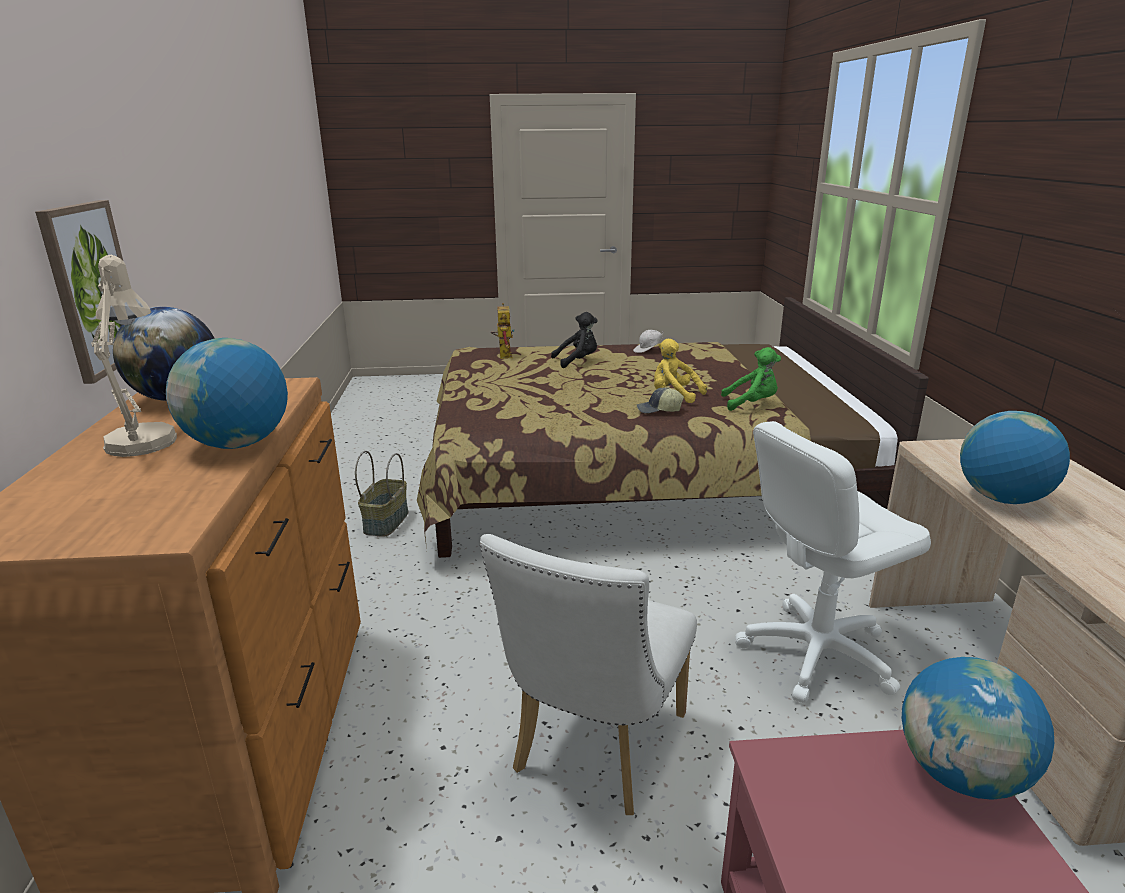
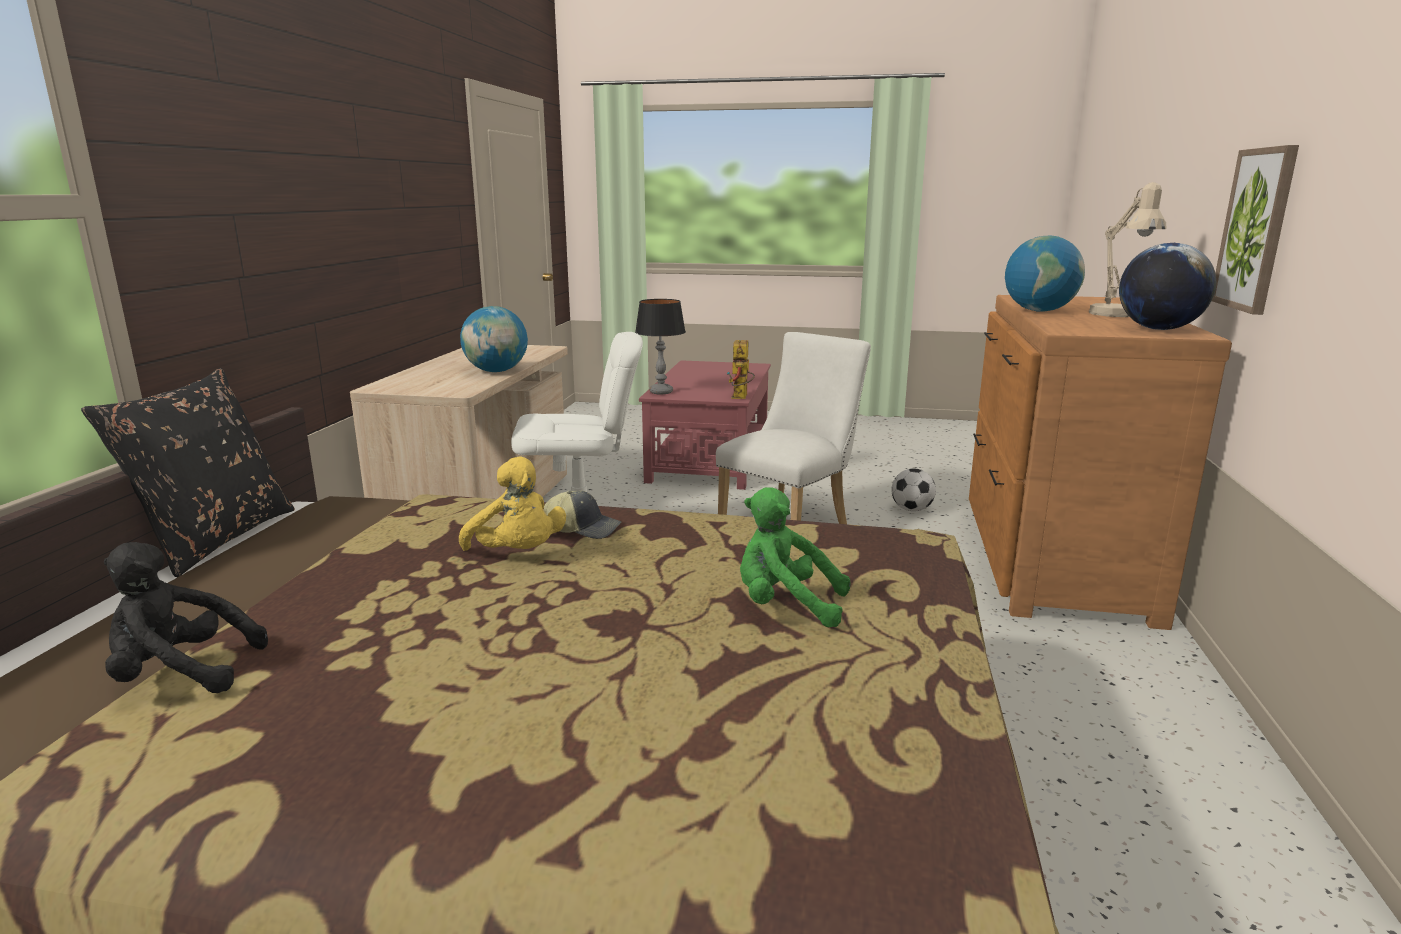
camera: 165 degrees left, 5 degrees down
basket [355,451,408,537] -> none
toy robot [491,303,515,359] -> toy robot moved to [727,340,755,399]
black plush toy [551,312,598,368] -> black plush toy moved to [104,542,268,693]
white cap [633,330,664,353] -> none
green plush toy [721,347,781,411] -> green plush toy moved to [740,487,850,627]
globe [902,657,1054,800] -> table lamp [635,299,686,394]
none -> black pillow [81,368,295,577]
none -> football [891,468,936,512]

